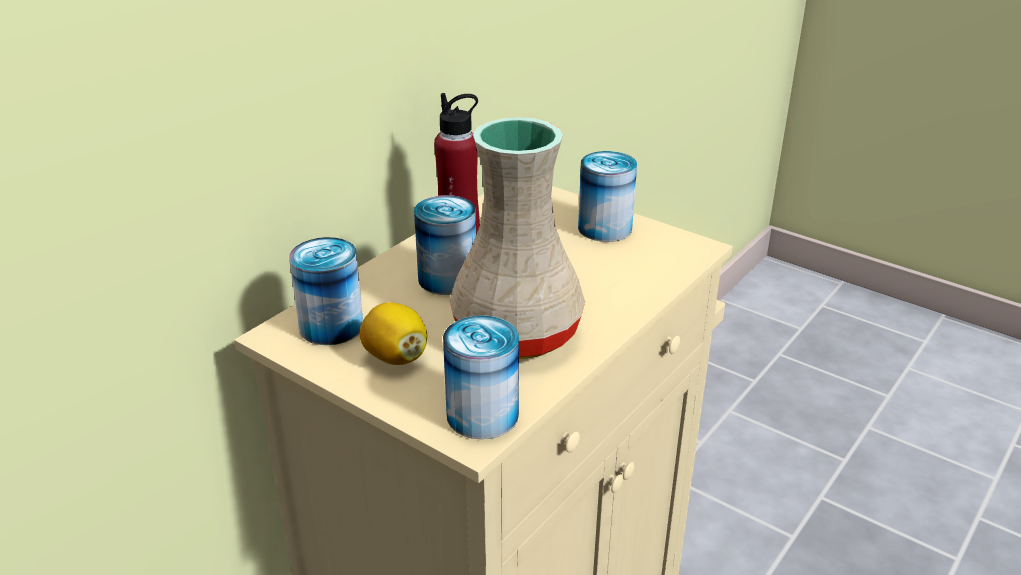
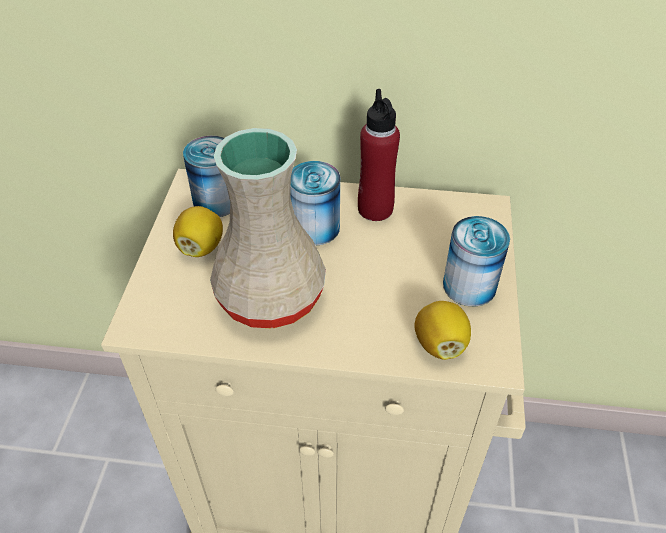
camera: 60 degrees right, 15 degrees up
can [443,315,519,439] -> none
none -> lemon [415,301,471,360]

